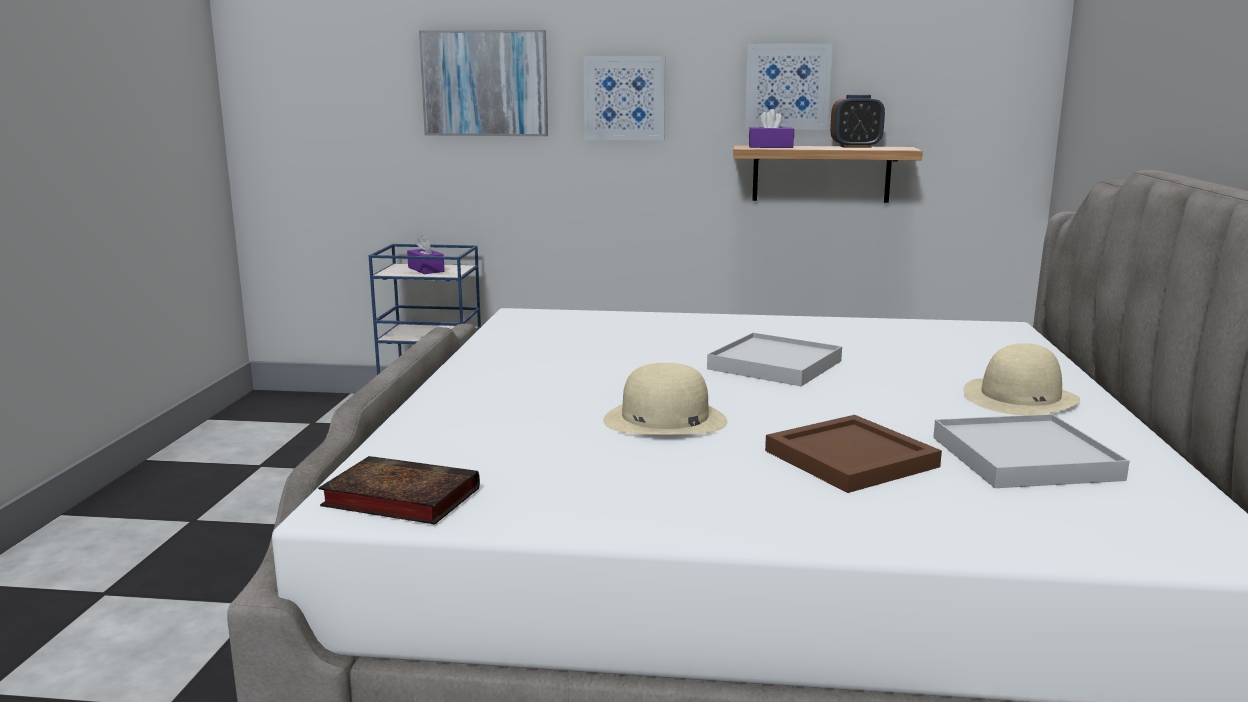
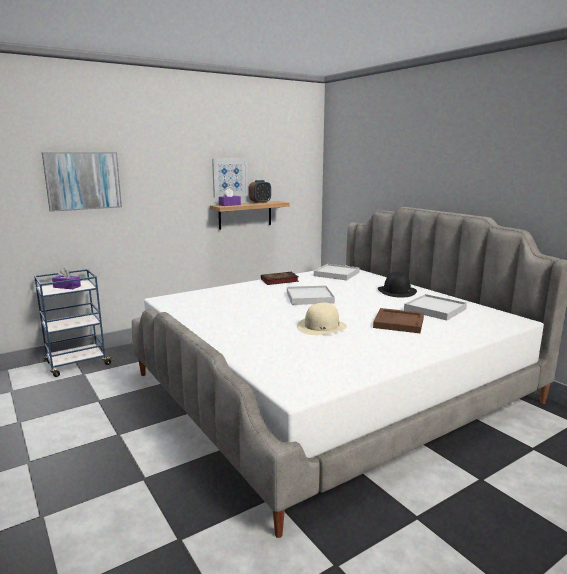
camera: 40 degrees left, 0 degrees up
book [318,456,480,524] -> book moved to [261,272,299,285]
picture [583,56,665,140] -> none
beige hat [964,343,1080,415] -> black hat [378,272,417,298]
none -> white tray [314,264,360,280]

